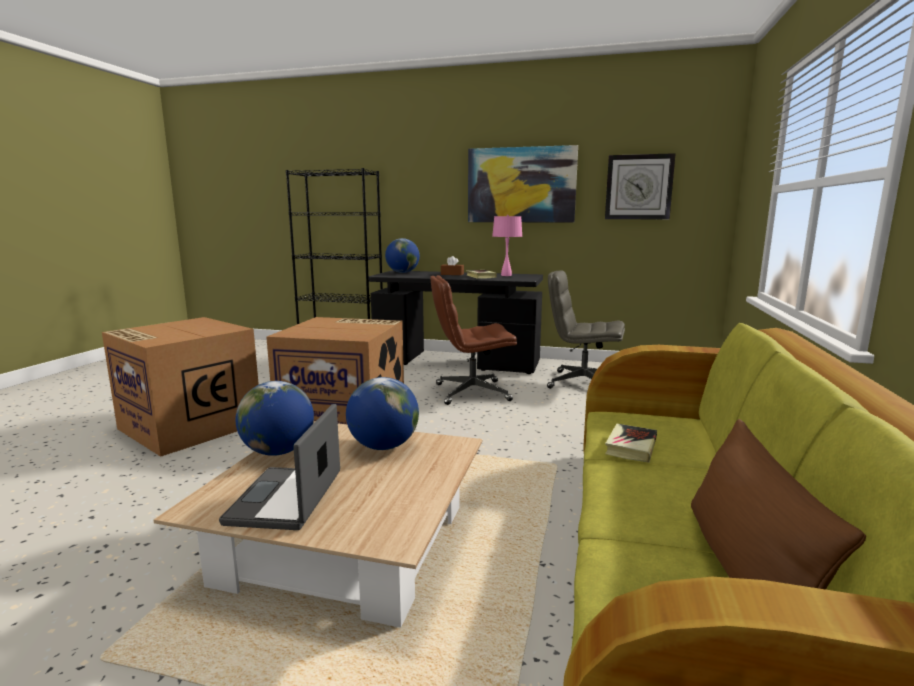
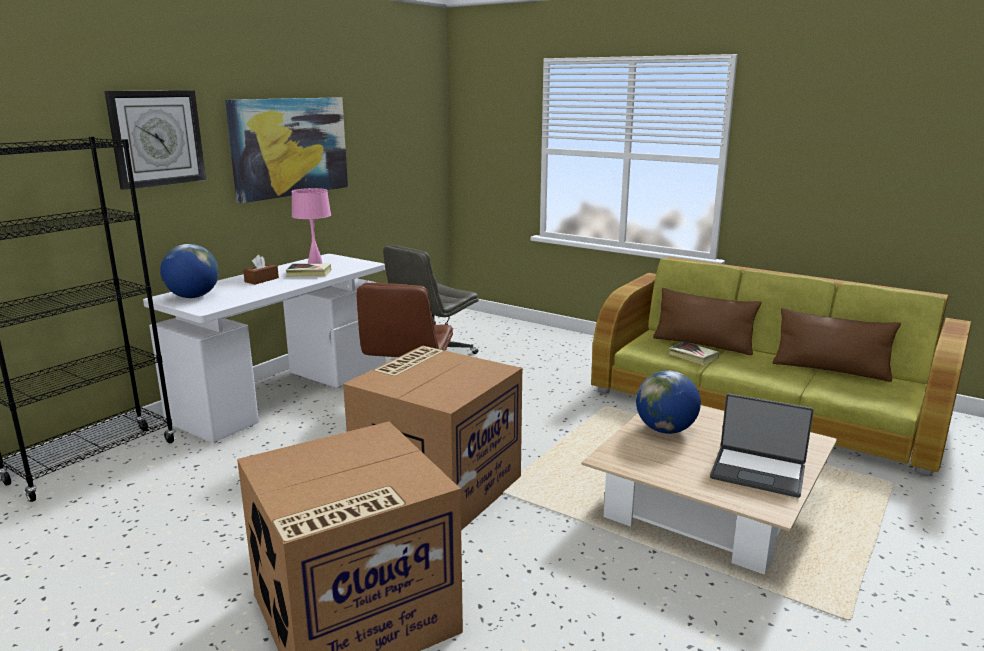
camera: 70 degrees left, 5 degrees up
globe [236,381,314,456] -> none
black desk [368,270,543,374] -> white desk [143,254,386,443]
wall clock [605,153,676,219] -> wall clock moved to [105,90,206,190]
none -> brown pillow [653,288,762,355]

